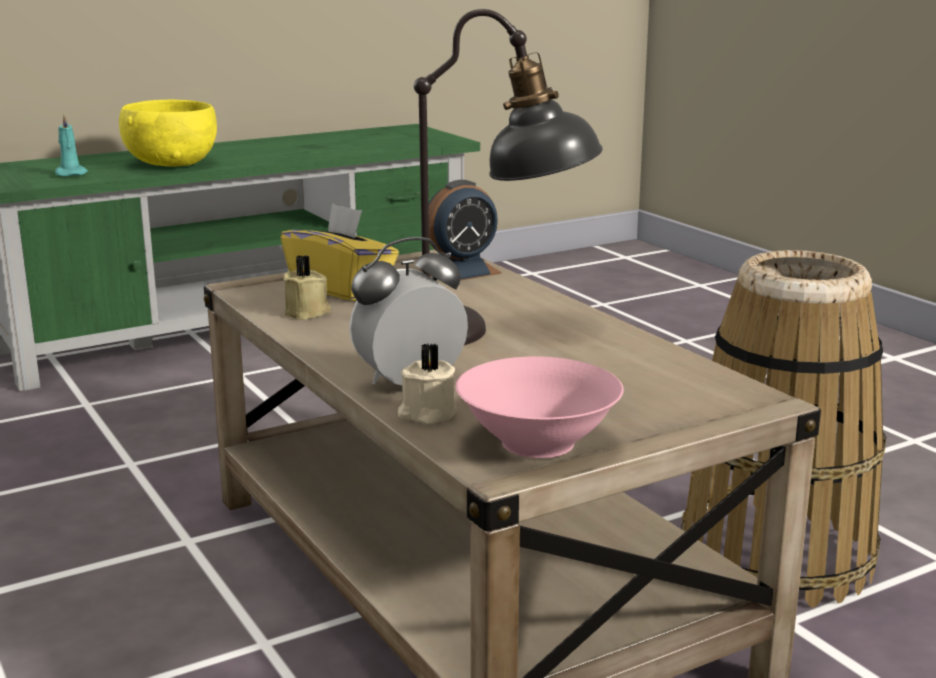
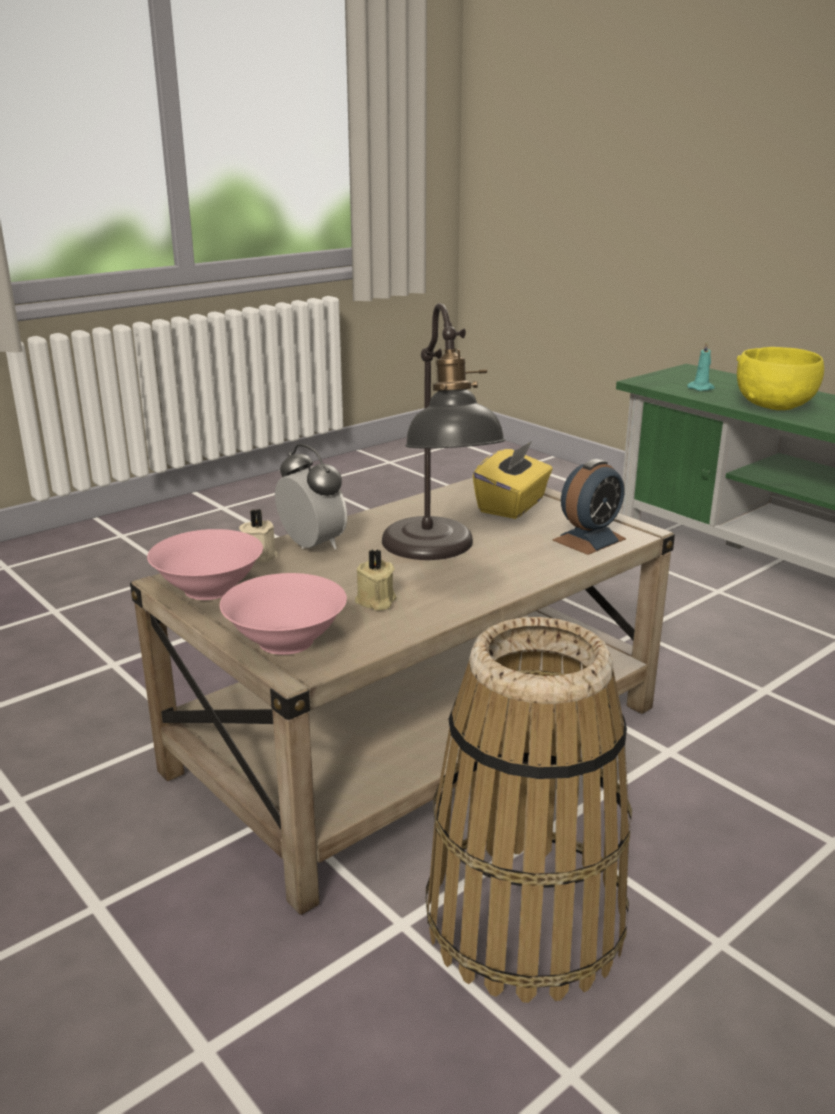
camera: 80 degrees right, 5 degrees up
beige candle [284,255,331,320] -> beige candle moved to [355,550,396,611]
alarm clock [420,180,502,280] -> alarm clock turned 90 degrees counterclockwise [552,459,626,555]
none -> pink bowl [220,573,347,655]

